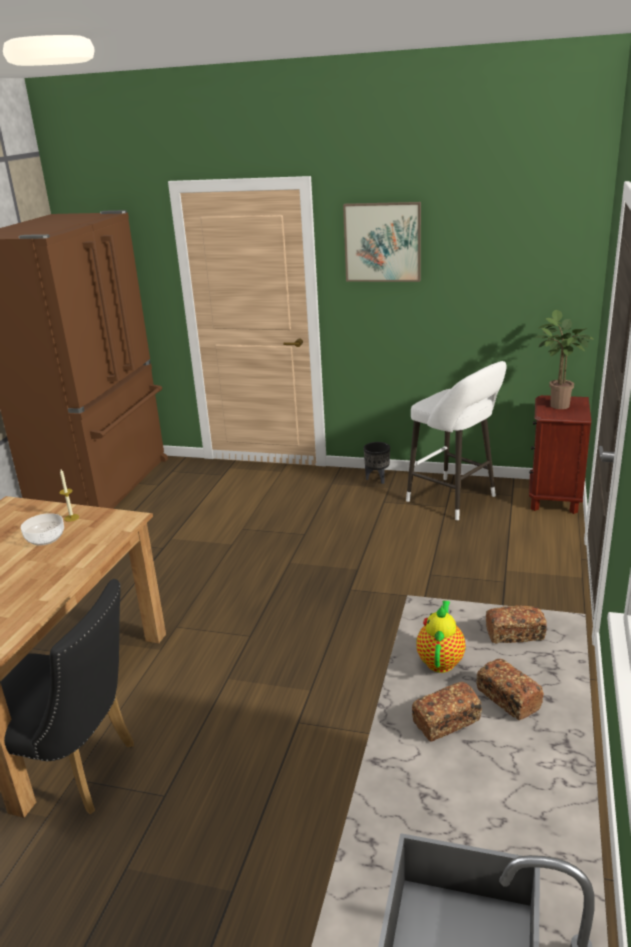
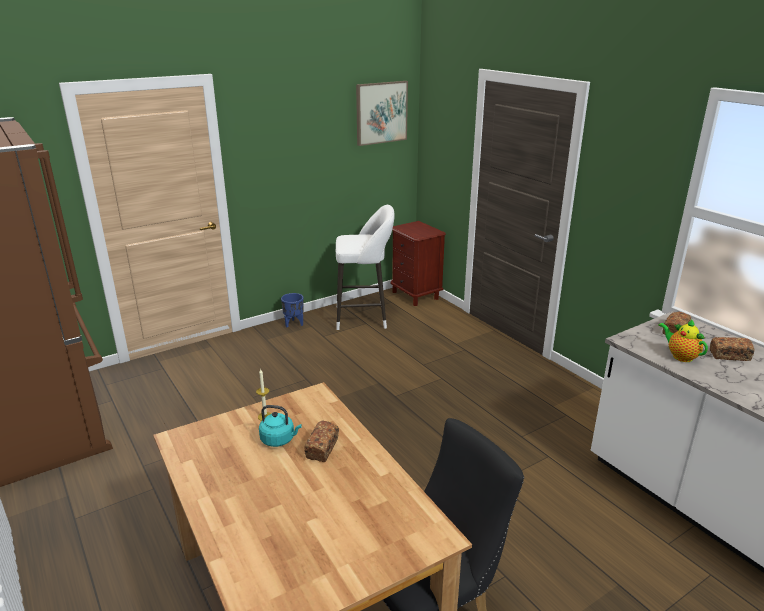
camera: 50 degrees left, 0 degrees up
bowl [21,513,64,546] -> turquoise kettle [259,405,301,447]
picture [343,202,421,282] -> picture moved to [356,81,408,146]
black planter [364,442,390,484] -> blue planter [281,293,304,327]
bread [412,682,482,742] -> bread moved to [304,421,339,462]
potted plant [535,310,594,409] -> none

